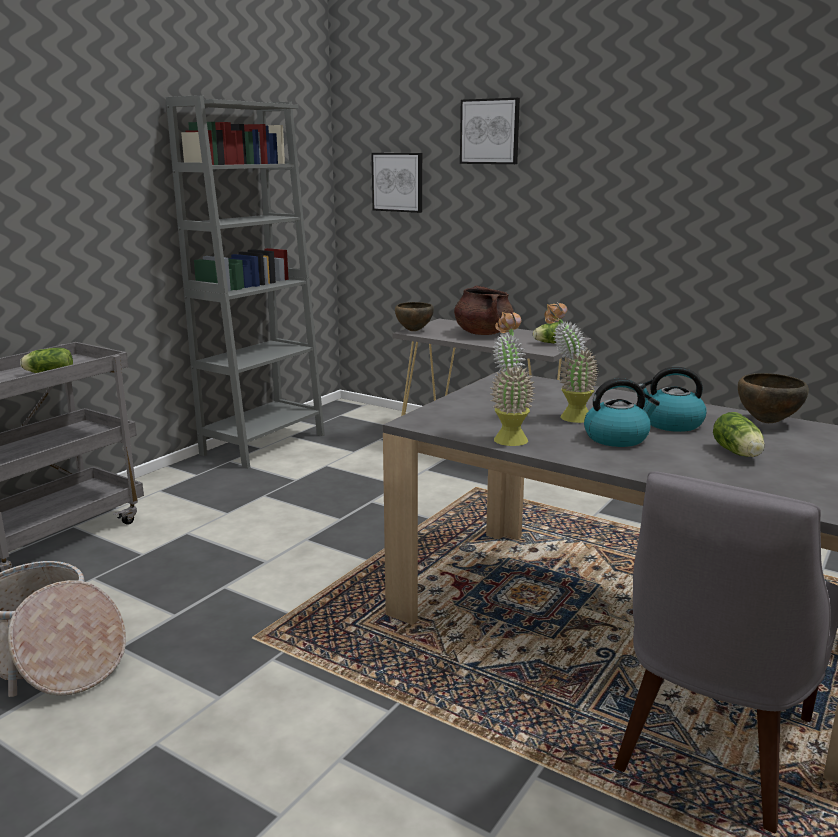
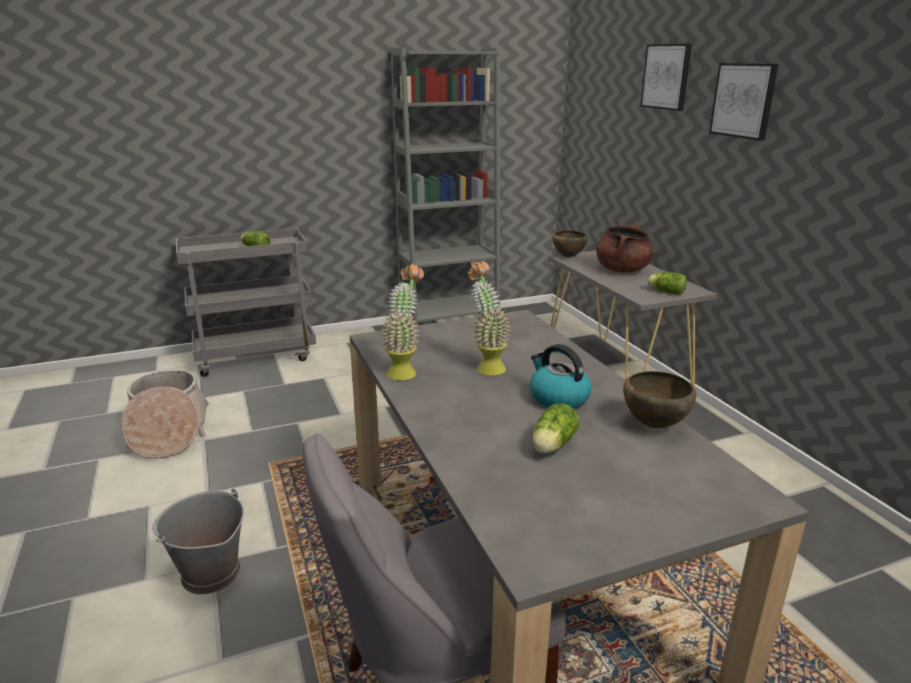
camera: 35 degrees right, 5 degrees up
picture [371,153,422,213] -> picture moved to [709,63,779,141]
kettle [584,378,660,447] -> none
none -> grey bucket [152,489,244,594]

